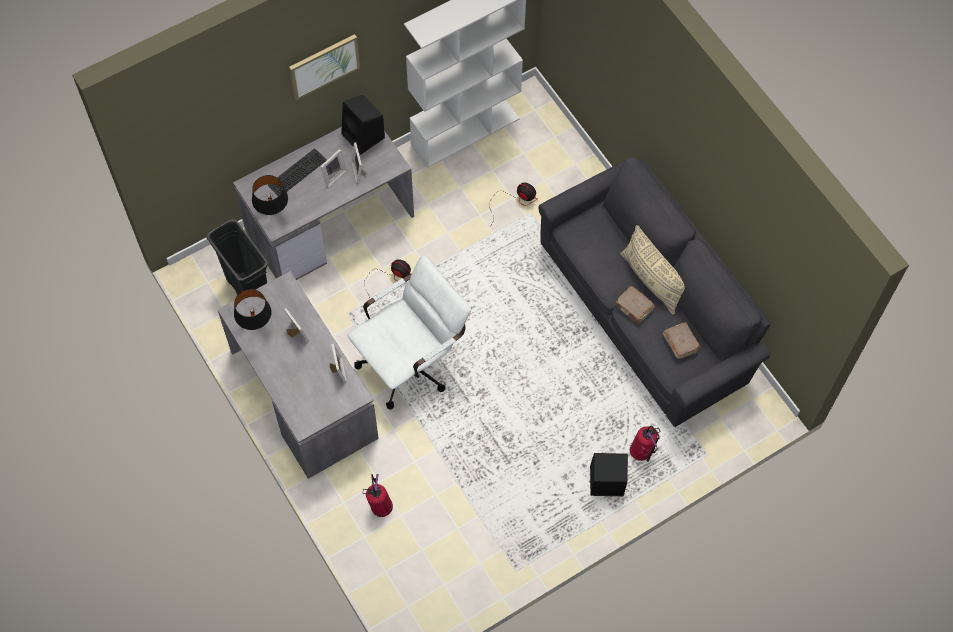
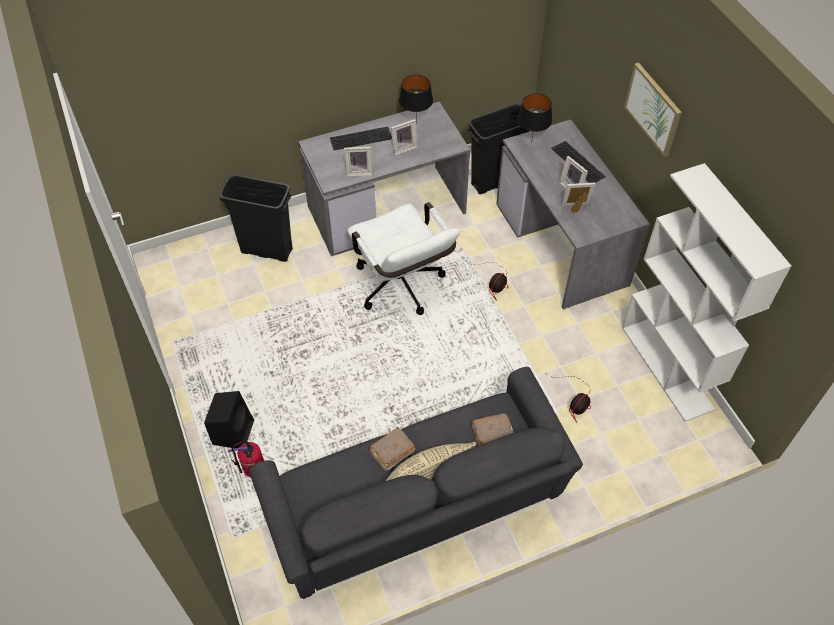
camera: 100 degrees right, 10 degrees down
black speaker [341,95,385,154] -> none
fire extinguisher [363,474,393,517] -> black trash can [219,174,293,262]
brown book [663,322,701,359] -> brown book moved to [472,413,514,446]
none -> keyboard [330,127,392,150]

